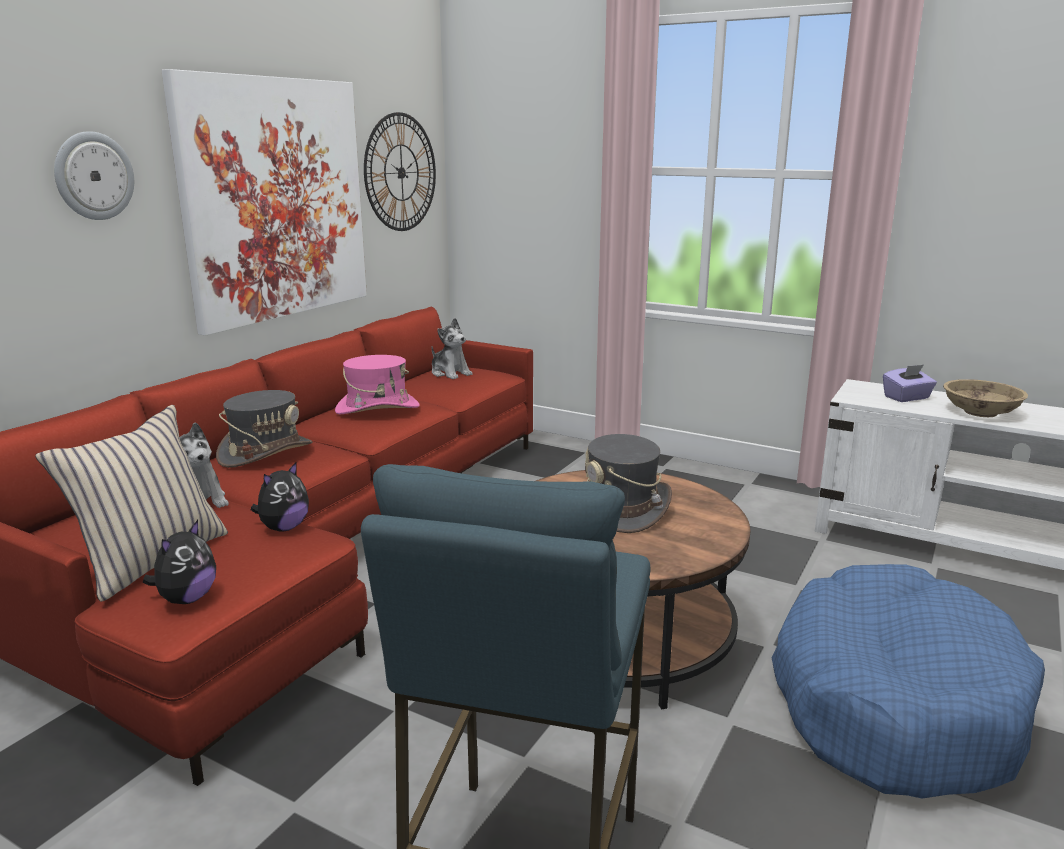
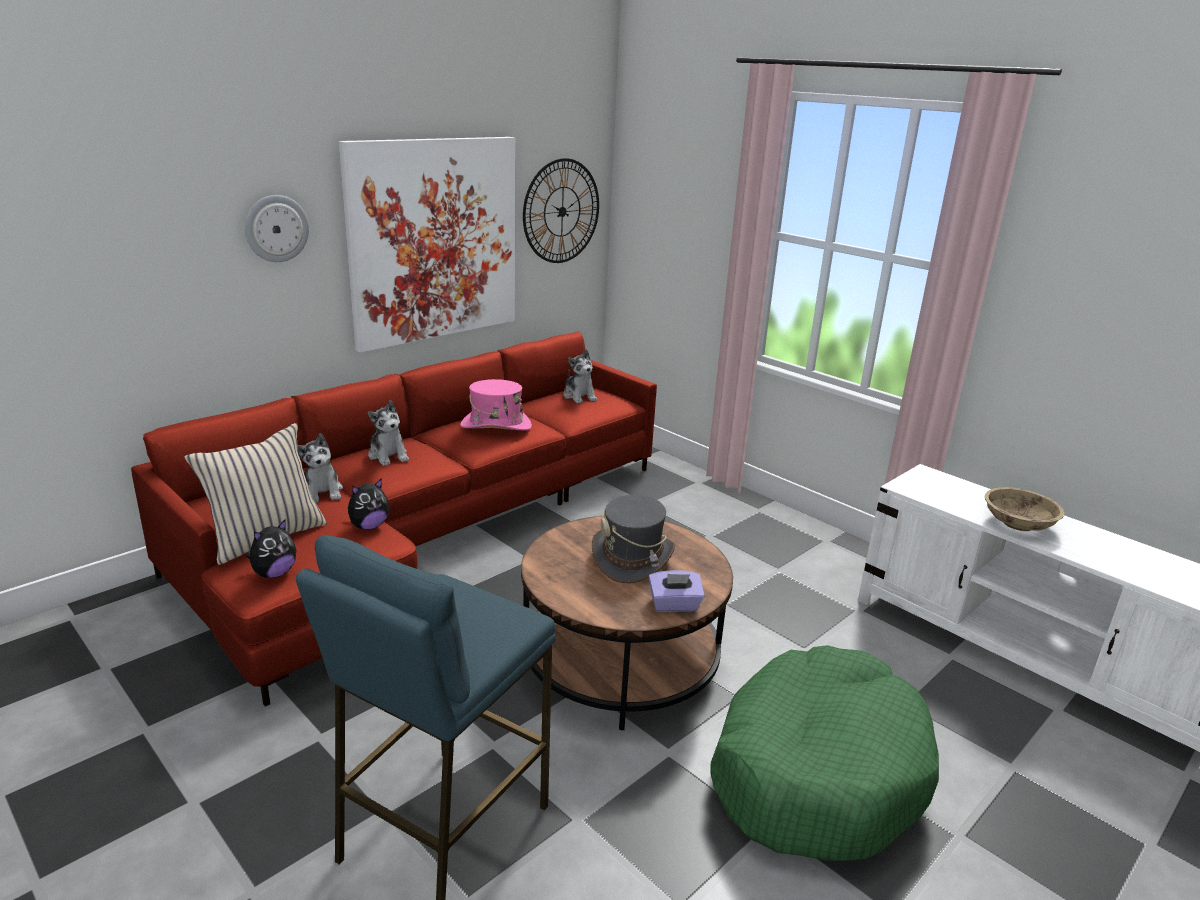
camera: 15 degrees right, 5 degrees up
grey hat [216,390,312,468] -> plush toy [368,400,409,466]
blue dog bed [772,564,1045,799] -> green dog bed [711,645,939,861]
purple tissue box [883,365,937,402] -> purple tissue box moved to [649,570,705,612]

